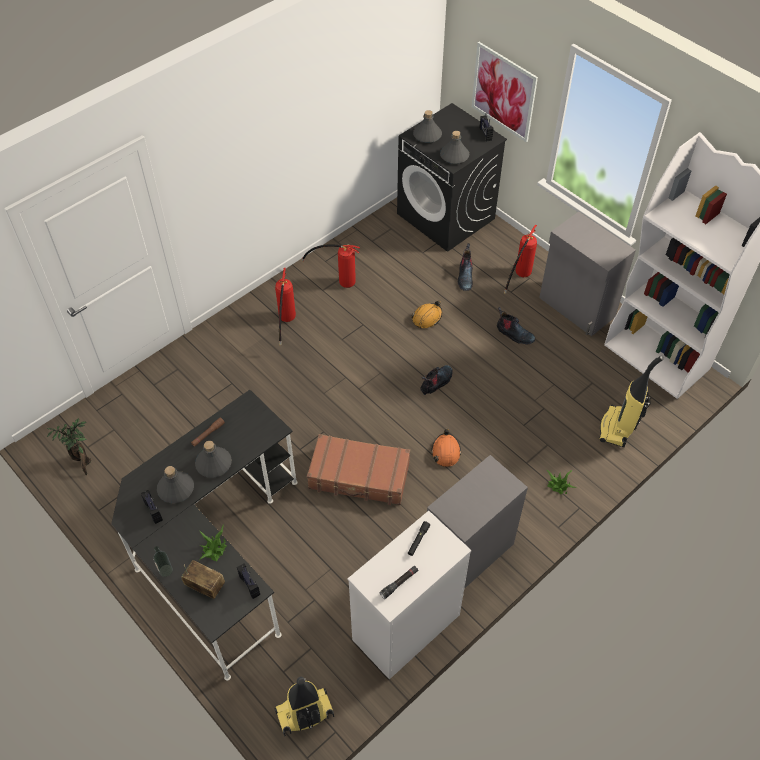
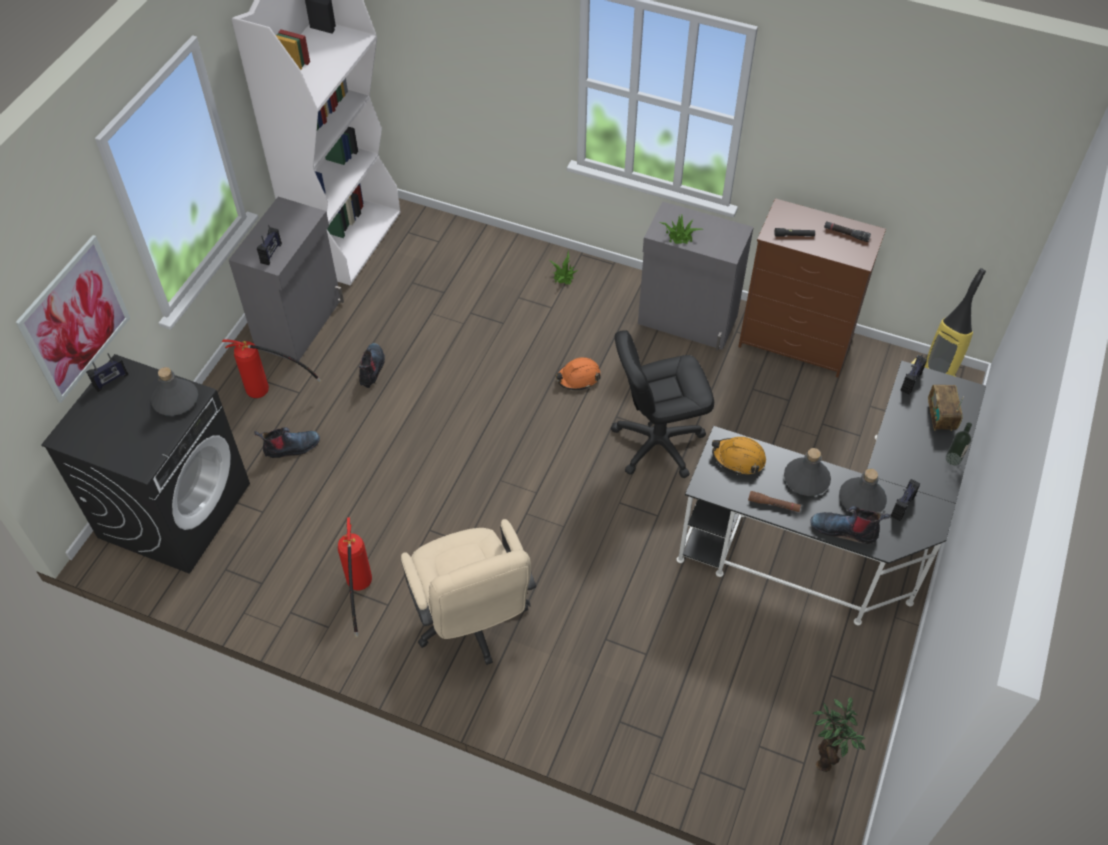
camera: 115 degrees left, 0 degrees up
potted plant [200,523,226,561] -> potted plant moved to [659,215,702,244]
fire extinguisher [275,268,296,345] -> beige office chair [401,519,536,665]
brown suitcase [307,434,410,505] -> black office chair [611,330,714,478]
white dresser [347,511,471,680] -> brown dresser [738,198,886,377]
orange hard hat [411,301,442,328] -> orange hard hat moved to [712,437,766,475]
grey bottle [413,110,442,143] -> none
boot [420,365,453,395] -> boot moved to [810,506,891,544]
vacuum cleaner [599,355,664,447] -> none
none -> radio [257,225,282,265]

